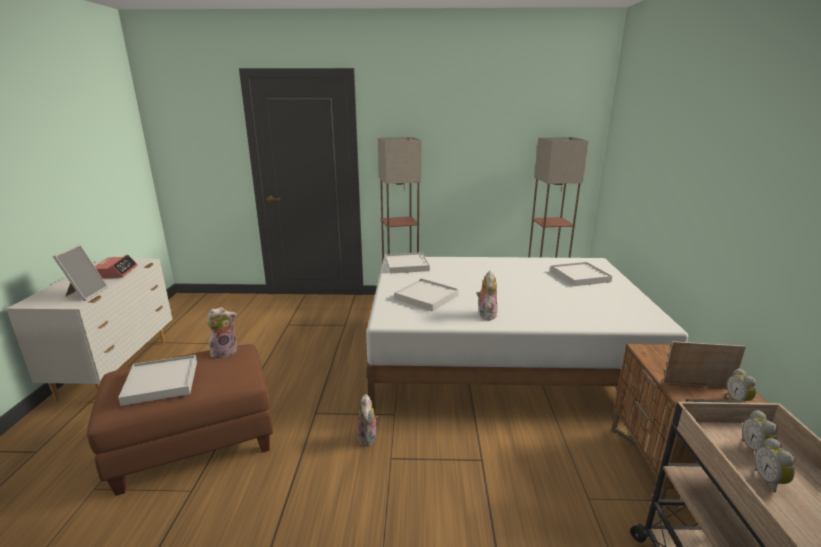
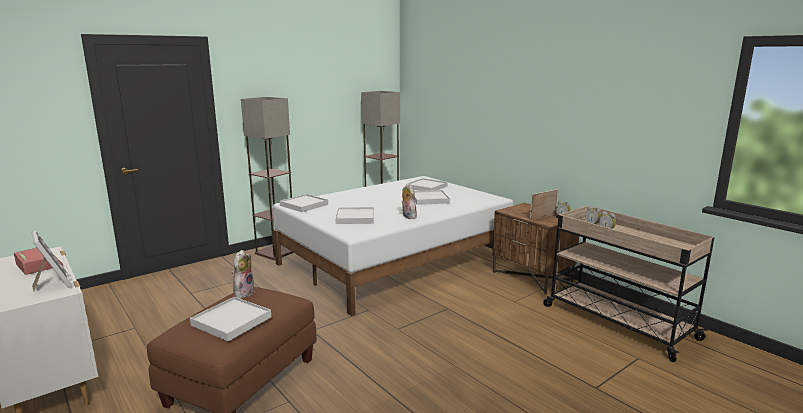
camera: 40 degrees left, 5 degrees down
plush toy [357,394,379,446] -> none
none -> white tray [414,190,450,205]

